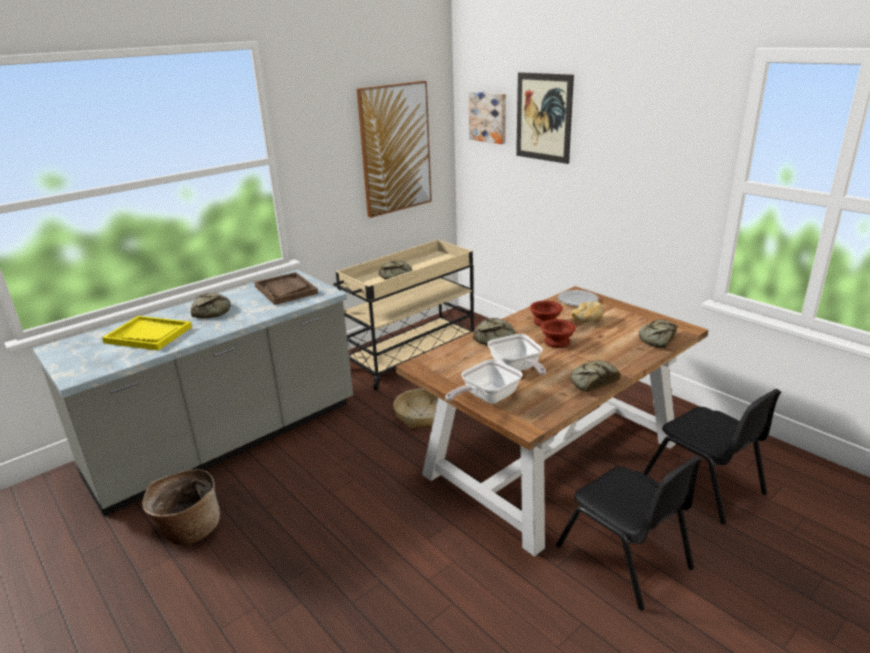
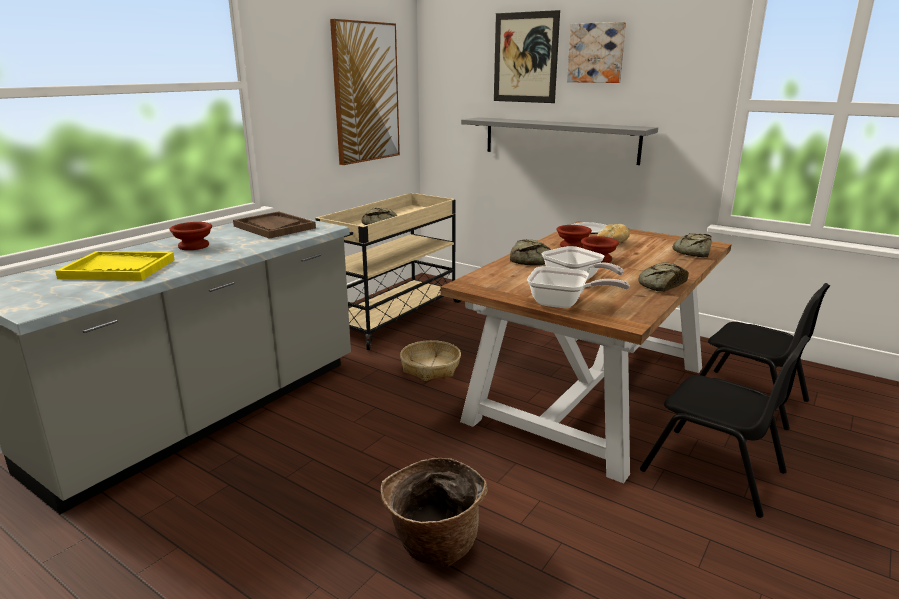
camera: 15 degrees left, 5 degrees down
basket [142,469,220,546] -> basket moved to [380,458,488,566]
bread [191,293,231,318] -> brown bowl [169,222,212,250]
frying pan [445,359,523,404] -> frying pan turned 105 degrees counterclockwise [527,266,630,308]
picture [469,91,506,144] -> picture moved to [567,22,626,83]
none -> grey shelf [461,117,658,165]

